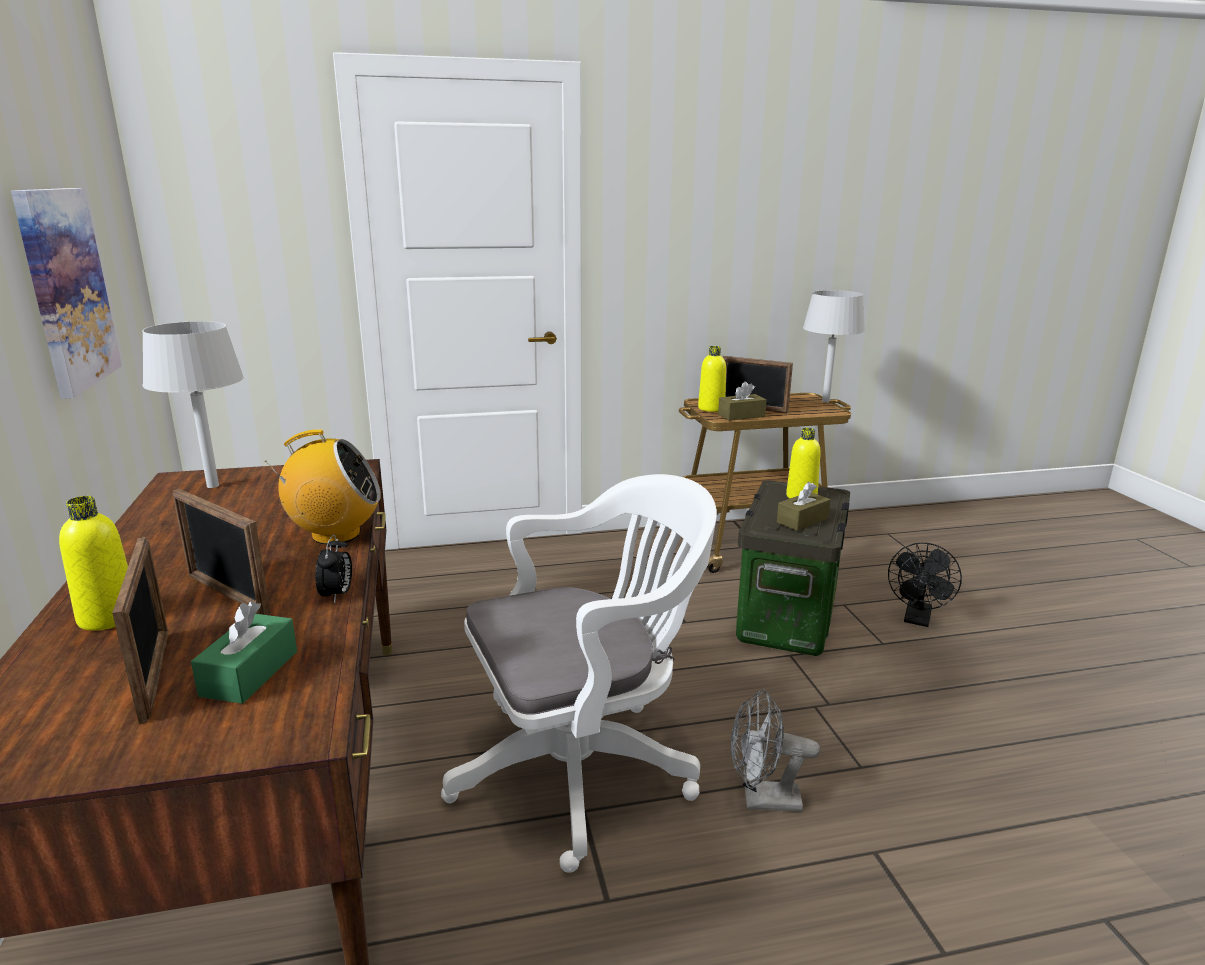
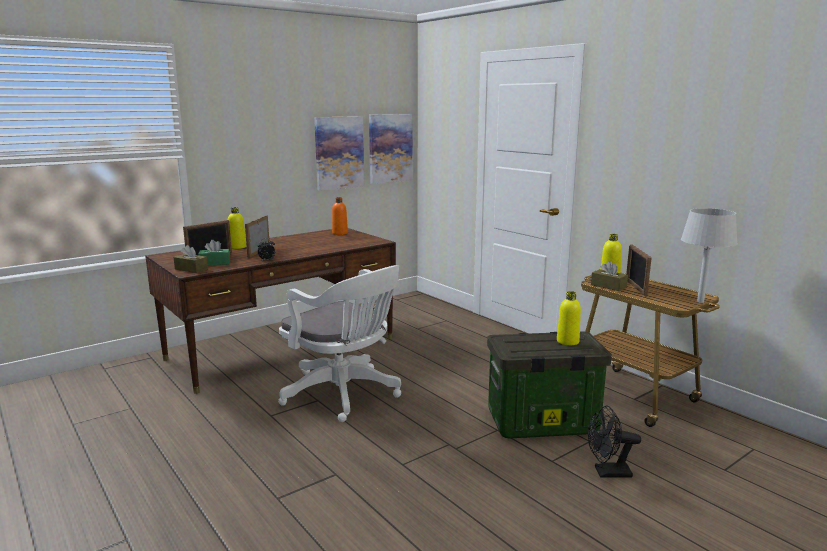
camera: 65 degrees right, 5 degrees down
grey table lamp [142,321,244,488] -> orange bottle [332,197,348,235]
radio [265,429,381,545] -> none
grey fan [731,689,820,812] -> none
brown tissue box [777,482,830,531] -> brown tissue box moved to [174,245,208,273]
none -> picture [369,114,413,184]

